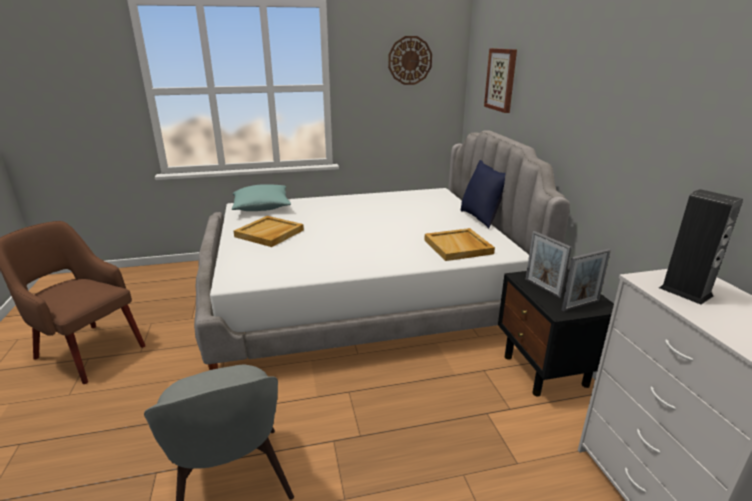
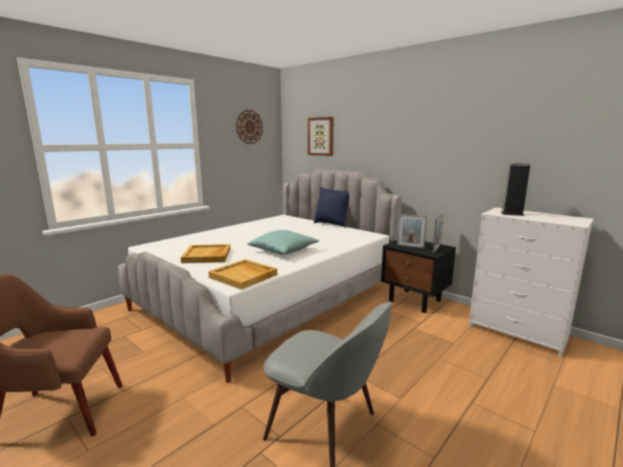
camera: 35 degrees left, 10 degrees down
turquoise pillow [232,184,291,211] -> turquoise pillow moved to [247,230,319,254]
beige tray [424,228,495,261] -> beige tray moved to [208,259,277,290]

